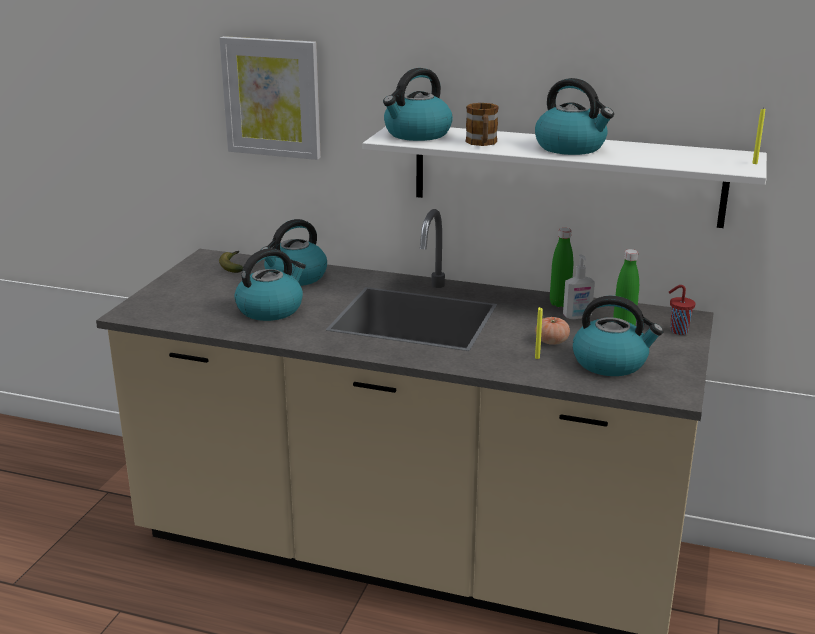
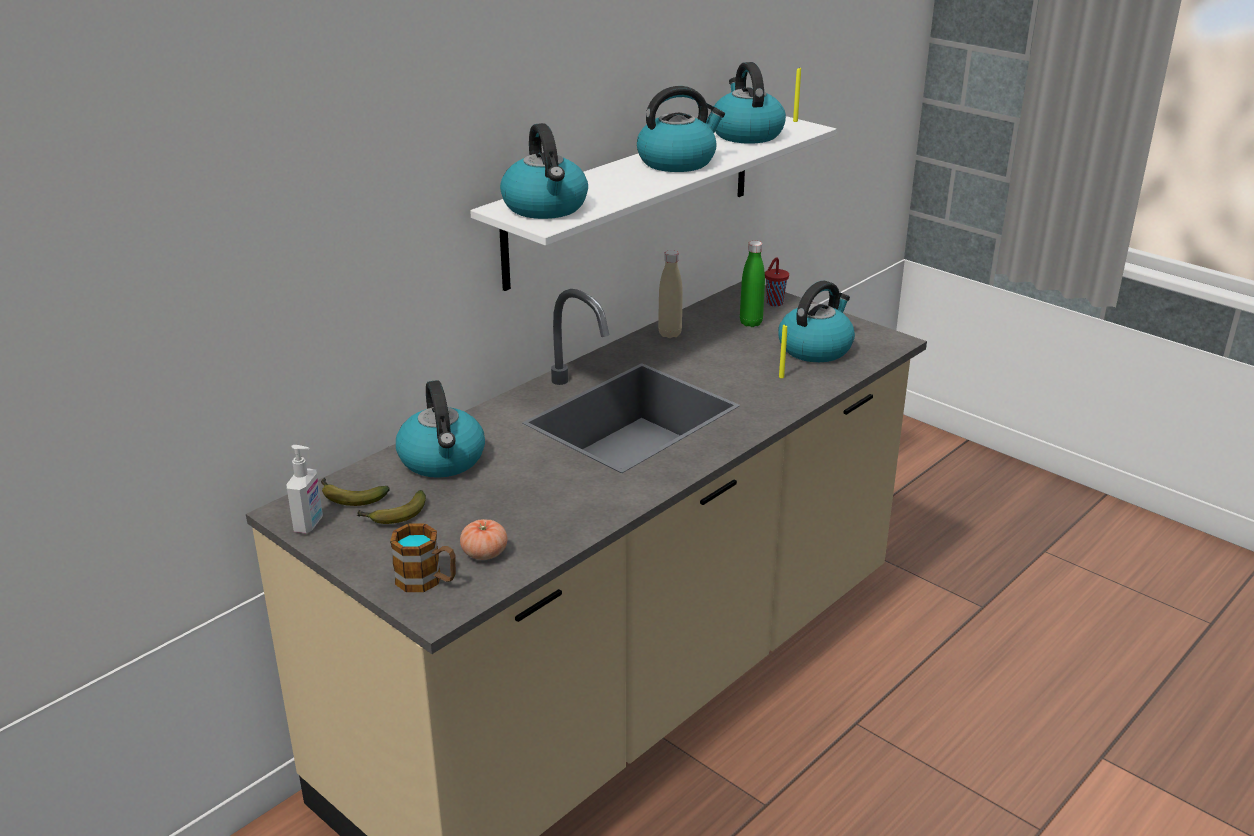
camera: 65 degrees left, 5 degrees up
picture [219,36,321,160] -> none
kettle [234,248,306,321] -> kettle moved to [714,62,786,144]
mug [465,103,499,146] -> mug moved to [390,524,456,592]
tomato [535,317,570,345] -> tomato moved to [460,519,508,560]
green bottle [550,228,573,307] -> beige bottle [658,250,683,338]
soap dispenser [563,255,595,319] -> soap dispenser moved to [286,445,323,533]
none -> banana [357,490,426,524]

